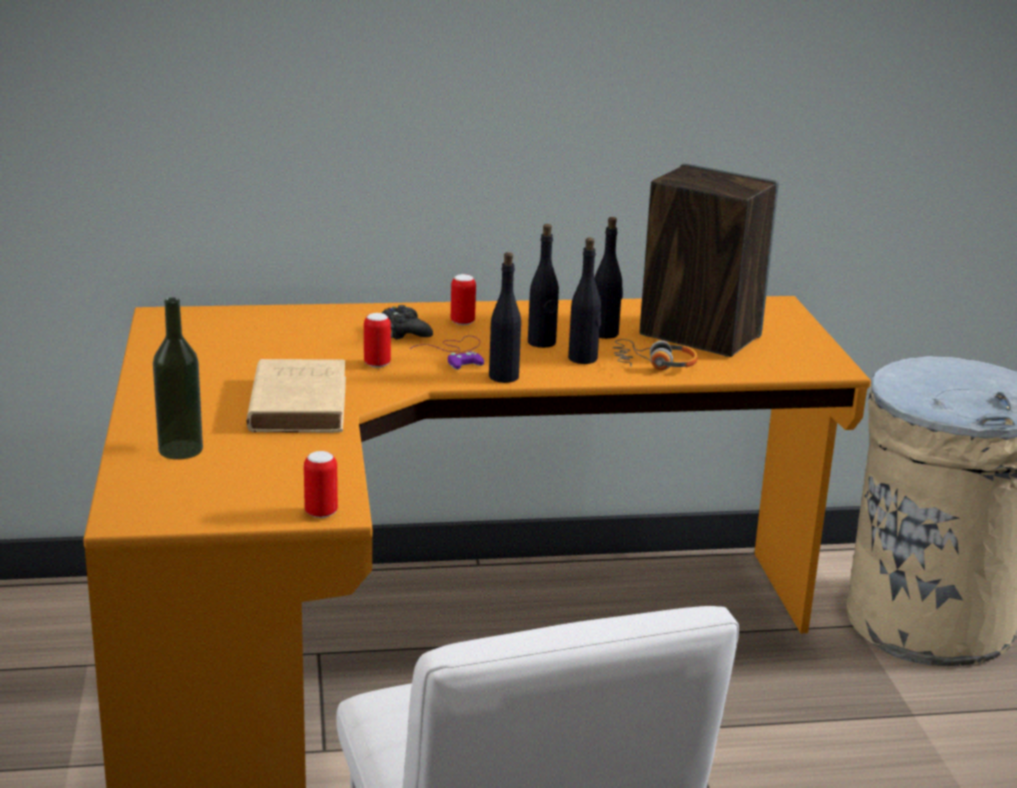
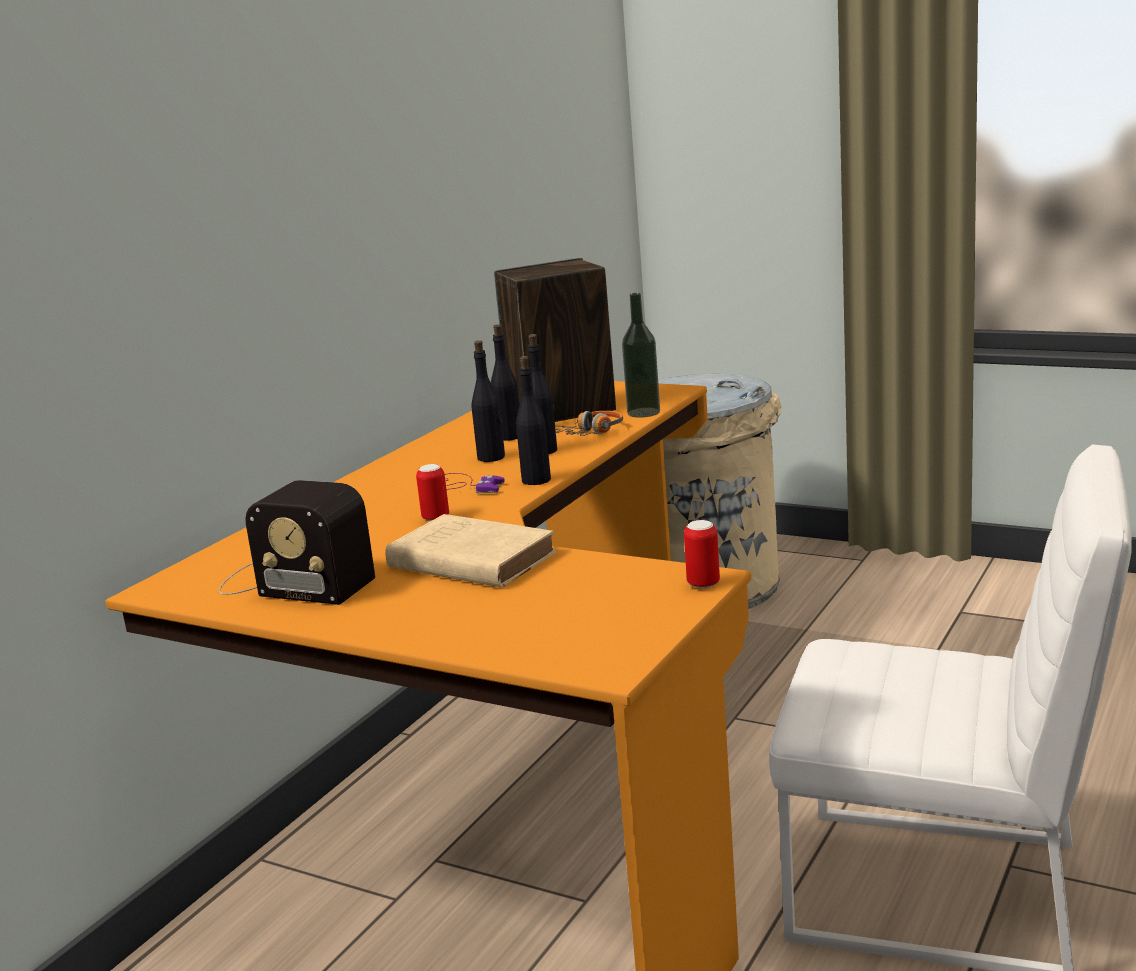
camera: 50 degrees left, 5 degrees down
bottle [153,297,203,460] -> bottle moved to [622,293,660,418]
black game controller [382,305,433,339] -> none
can [451,274,476,325] -> none
none -> radio [219,480,375,605]

